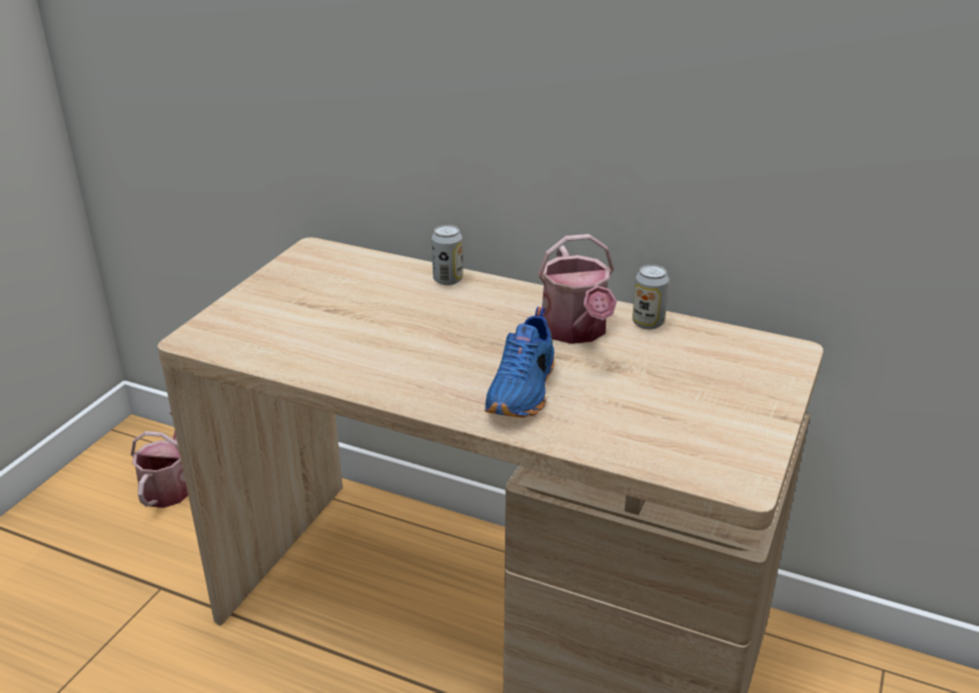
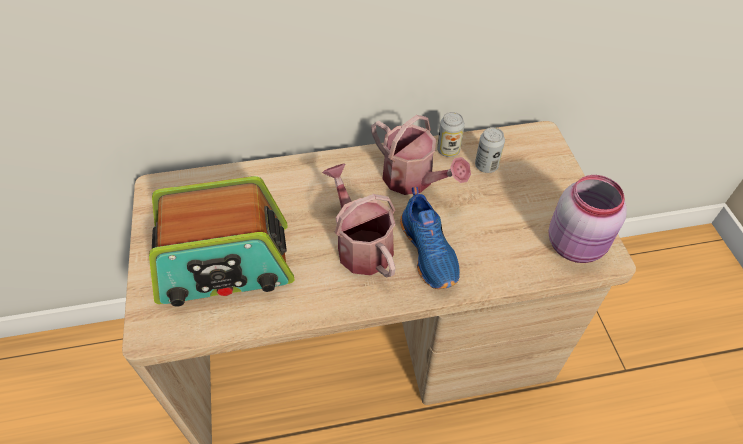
camera: 35 degrees left, 20 degrees up
watering can [131,412,188,508] -> watering can moved to [322,163,395,277]
can [432,225,463,285] -> can moved to [475,127,505,173]
none -> radio [149,176,295,307]
none -> pink jar [548,175,627,263]

